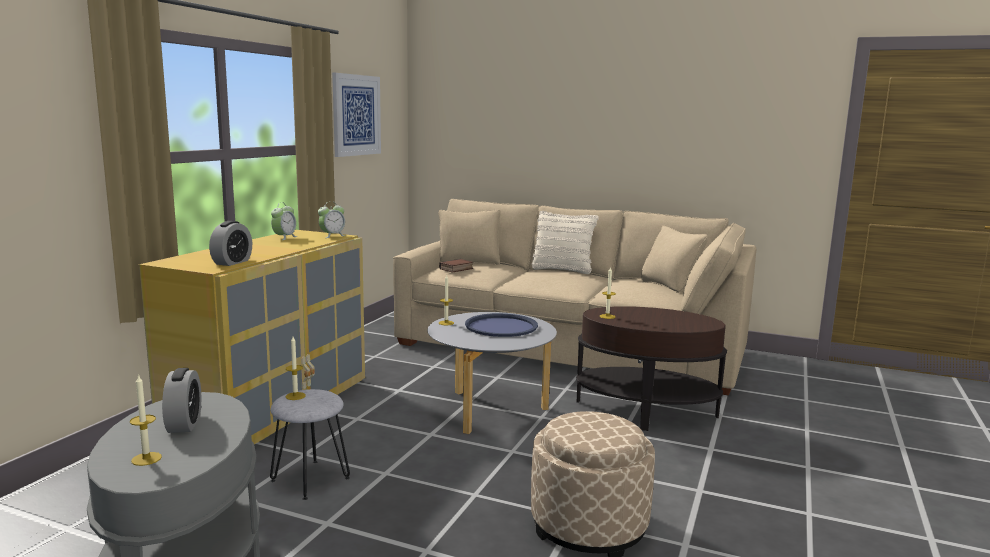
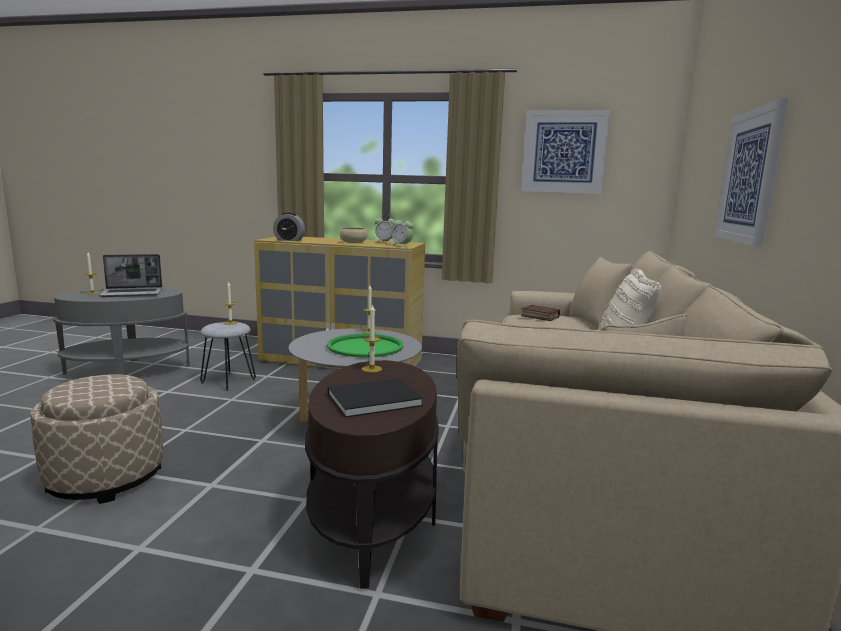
camera: 80 degrees right, 0 degrees up
alarm clock [162,368,201,433] -> laptop [99,254,162,297]
blue tray [465,313,538,337] -> green tray [327,333,404,358]
none -> black book [328,378,423,418]
none -> beige bowl [340,227,367,243]
none -> picture [714,98,789,247]

